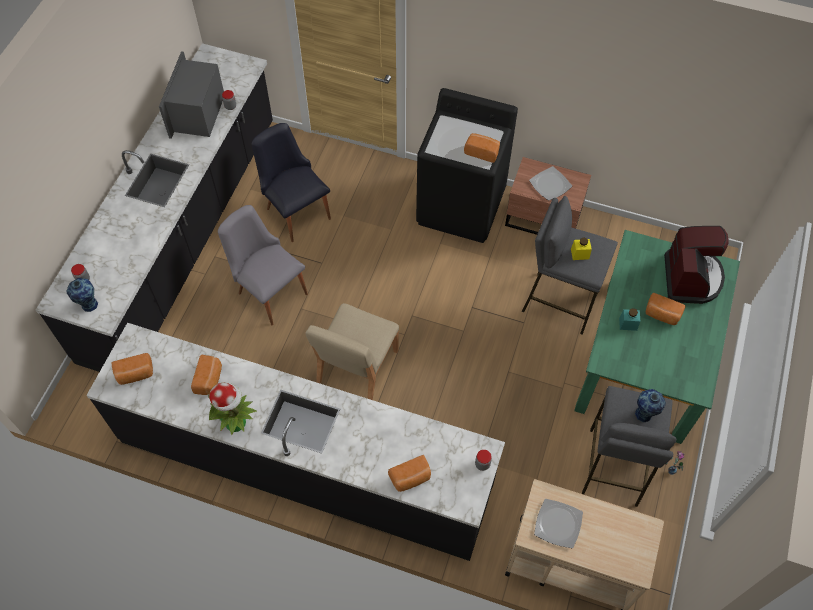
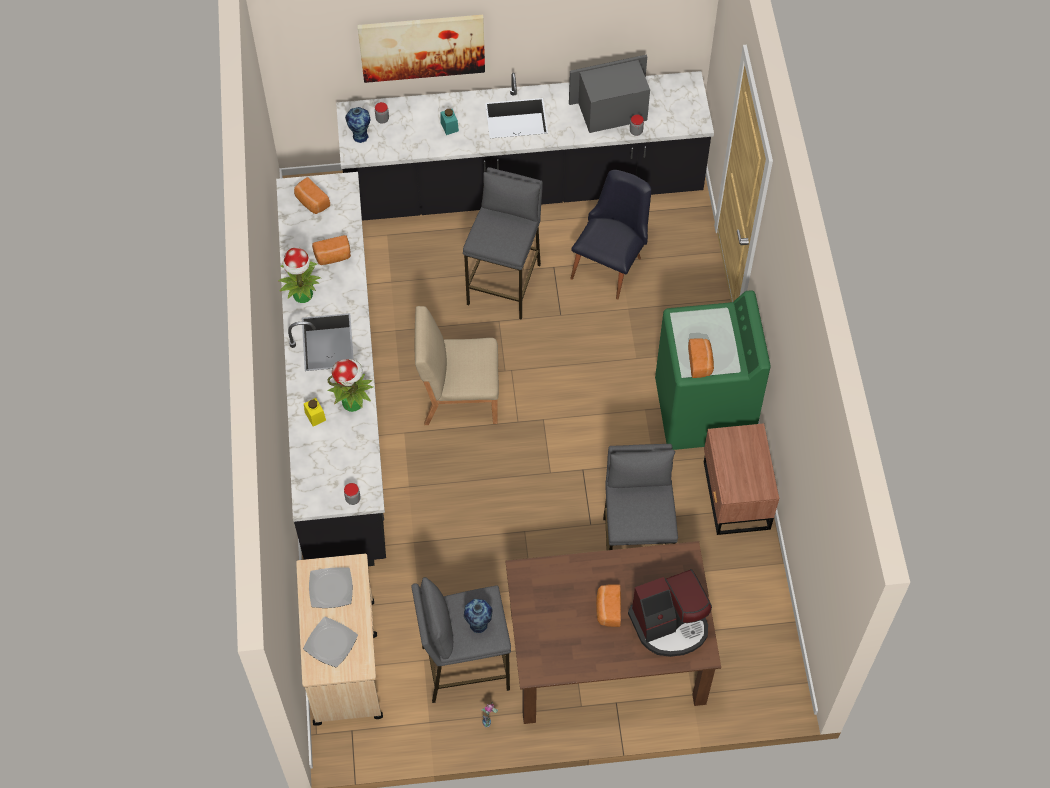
camera: 65 degrees right, 0 degrees up
grey chair [218,205,308,325] -> grey stool [463,167,543,320]
bread [388,455,431,492] -> none
black washing machine [416,88,518,243] -> green washing machine [655,290,771,450]
plate [529,166,572,200] -> plate moved to [303,617,358,667]
yellow jar [571,237,592,260] -> yellow jar moved to [304,398,326,427]
green dining table [574,230,740,444] -> brown dining table [506,541,721,724]
turquoise jar [619,308,640,331] -> turquoise jar moved to [441,109,459,135]
none -> potted plant [327,359,374,412]
none -> picture [357,15,485,83]

